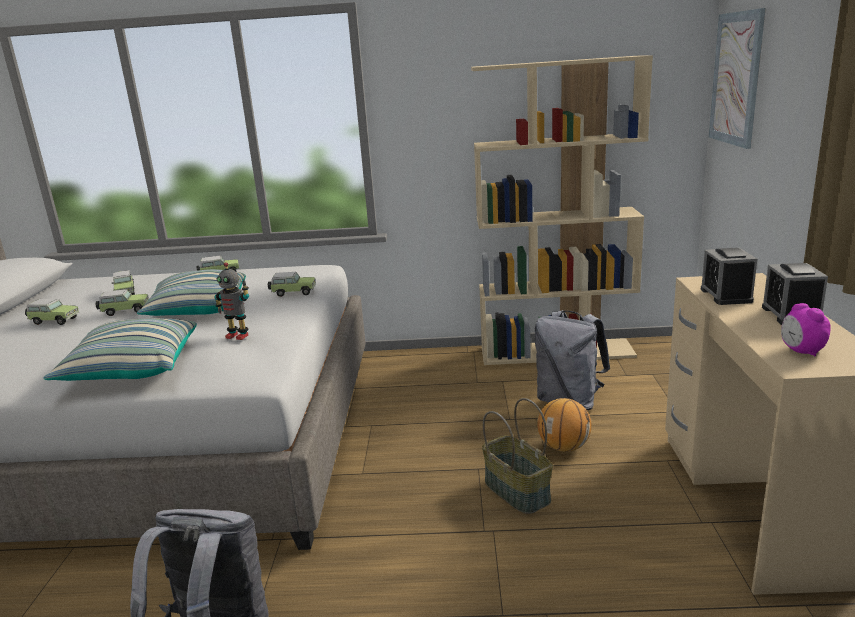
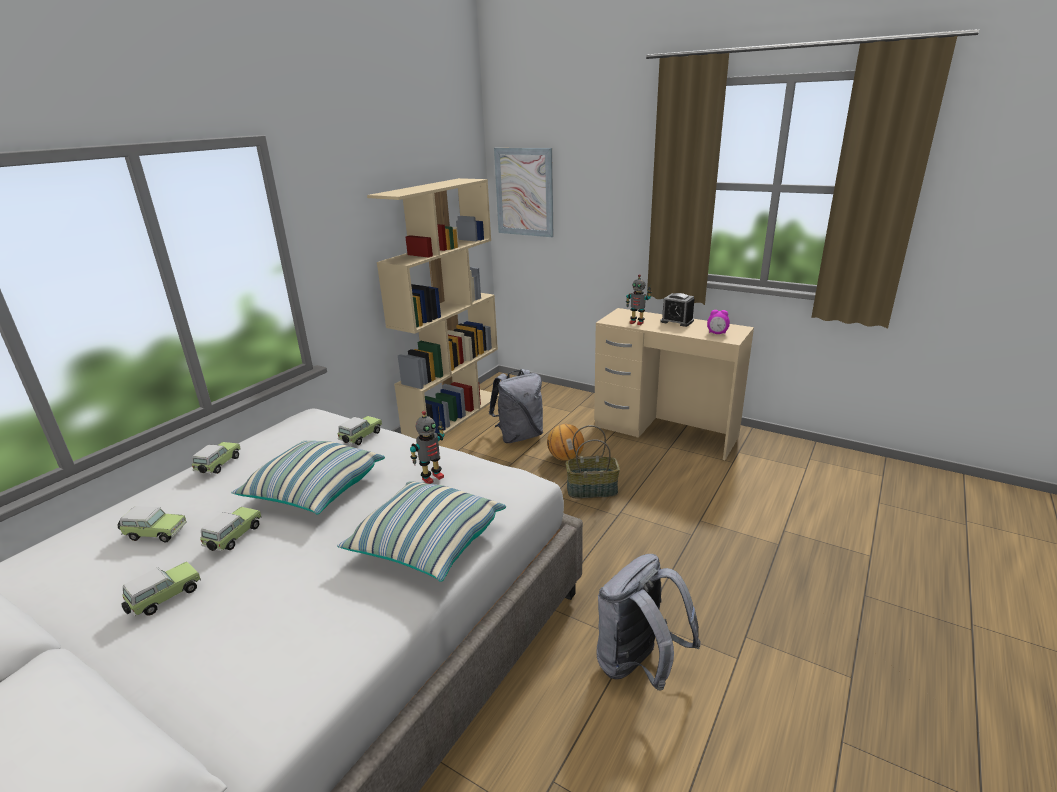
camera: 60 degrees left, 5 degrees up
alarm clock [701,248,757,305] -> toy robot [626,274,651,325]

